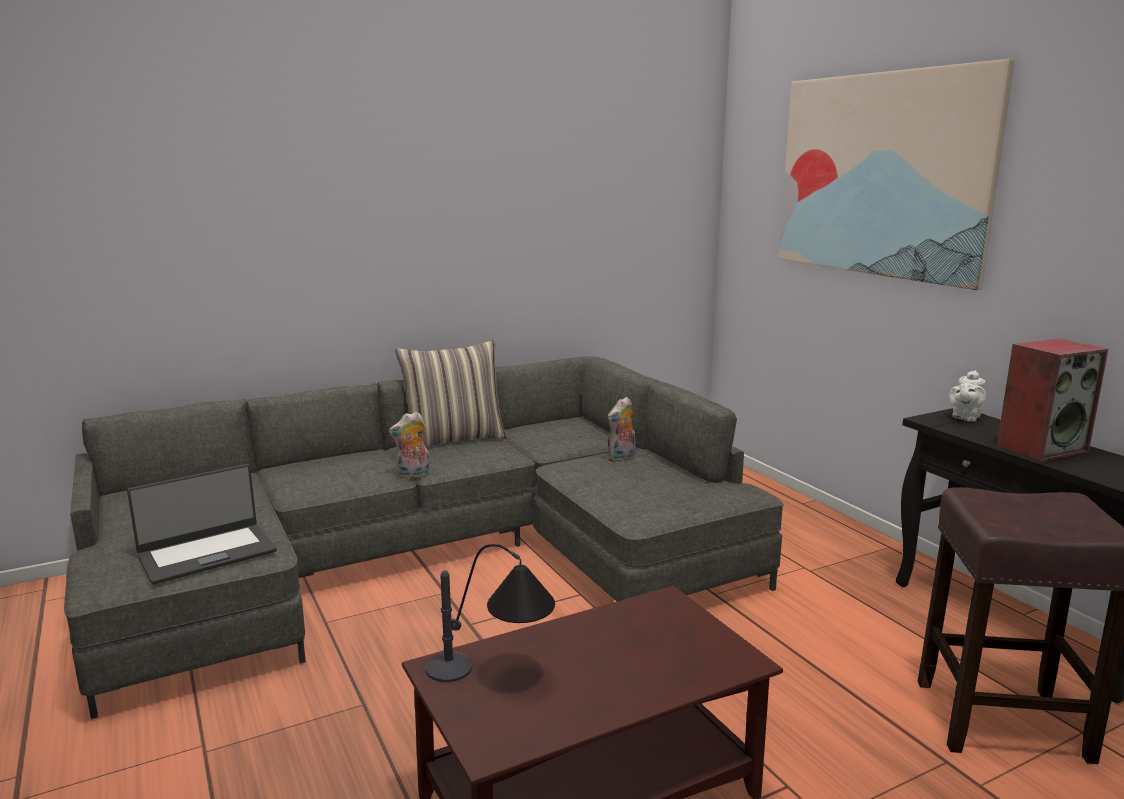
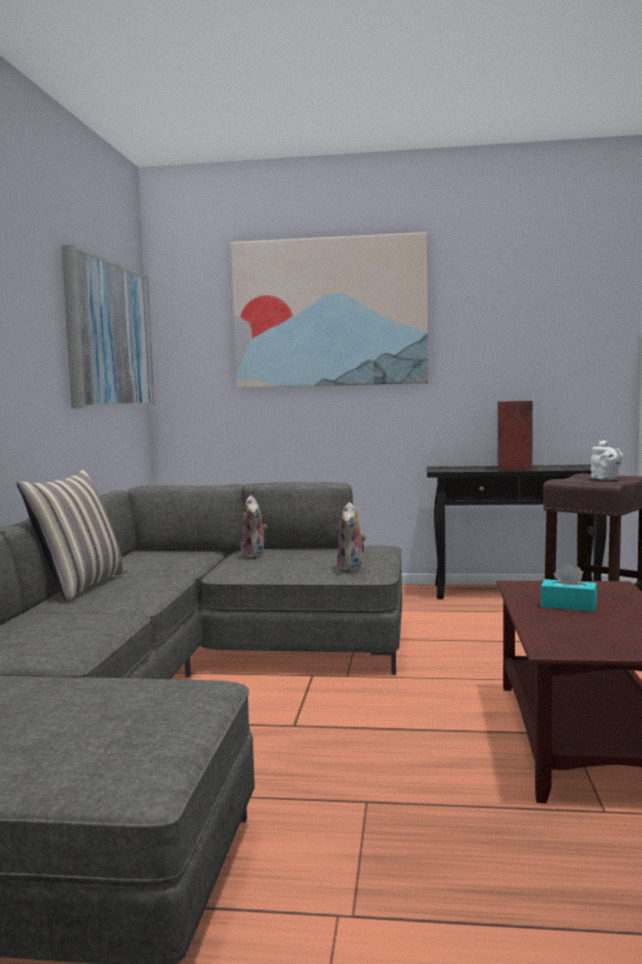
camera: 55 degrees left, 10 degrees down
laptop [127,464,277,584] -> none
plush toy [388,412,430,479] -> plush toy moved to [337,502,366,572]
table lamp [426,544,555,682] -> none
white teapot [949,370,986,422] -> white teapot moved to [591,440,624,480]
none -> picture [61,245,155,409]
none -> turquoise tissue box [540,563,597,611]

